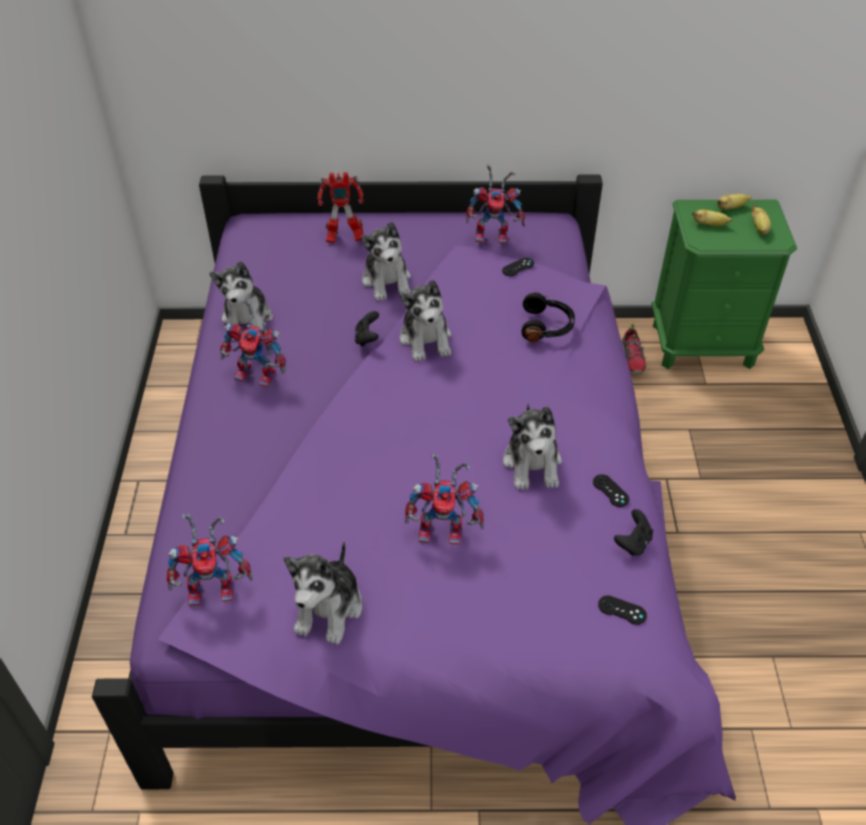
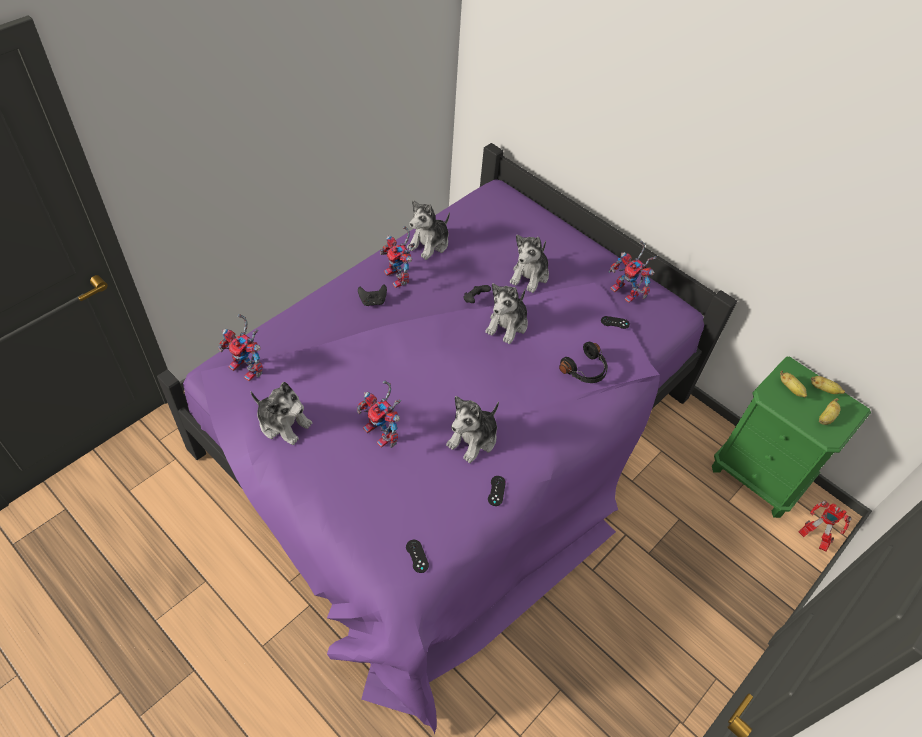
camera: 40 degrees right, 5 degrees up
plush toy [284,541,362,645] -> plush toy turned 120 degrees counterclockwise [251,382,312,445]
toy robot [318,172,363,243] -> toy robot moved to [798,501,852,551]
black game controller [614,509,653,556] -> black game controller moved to [358,284,387,306]
shoe [621,324,646,374] -> none

